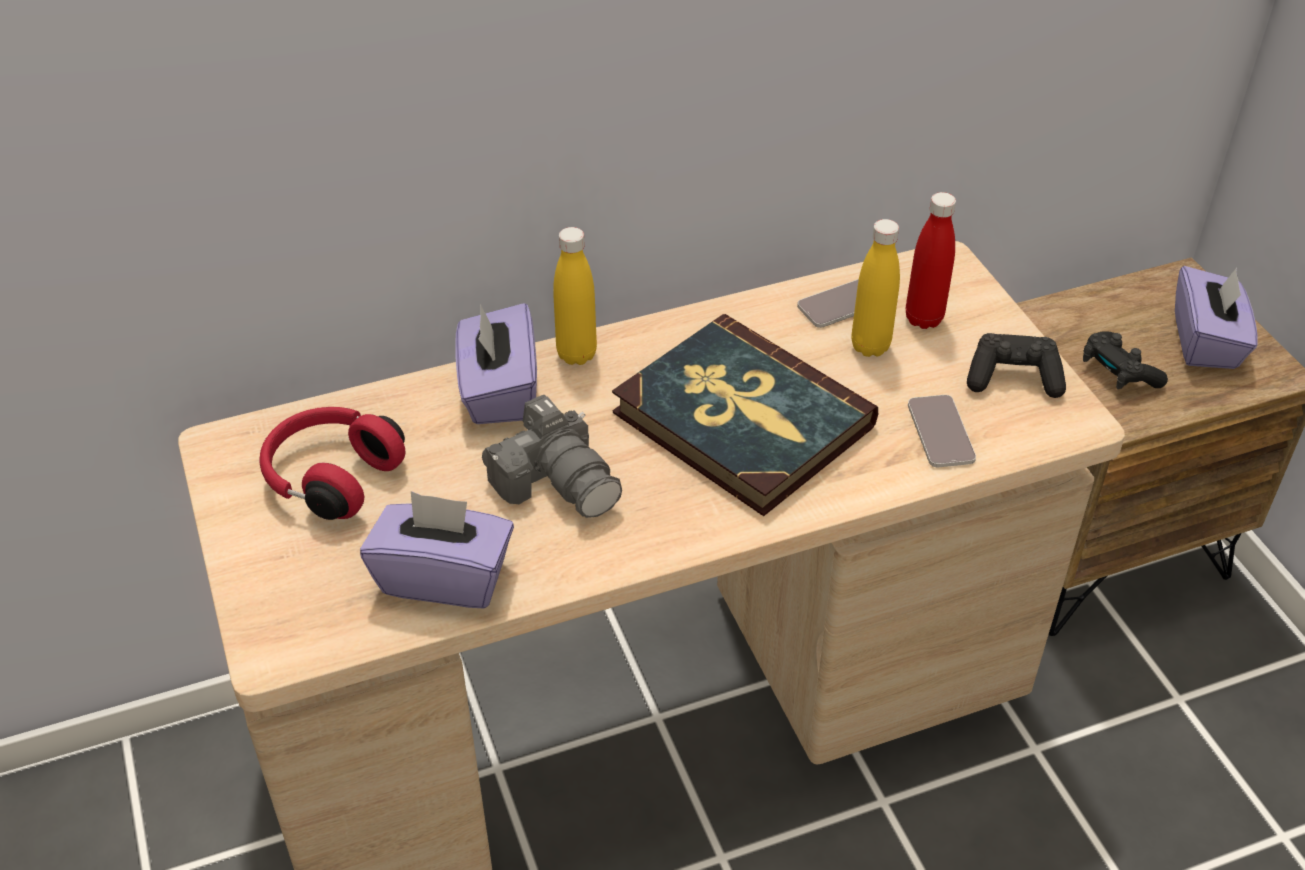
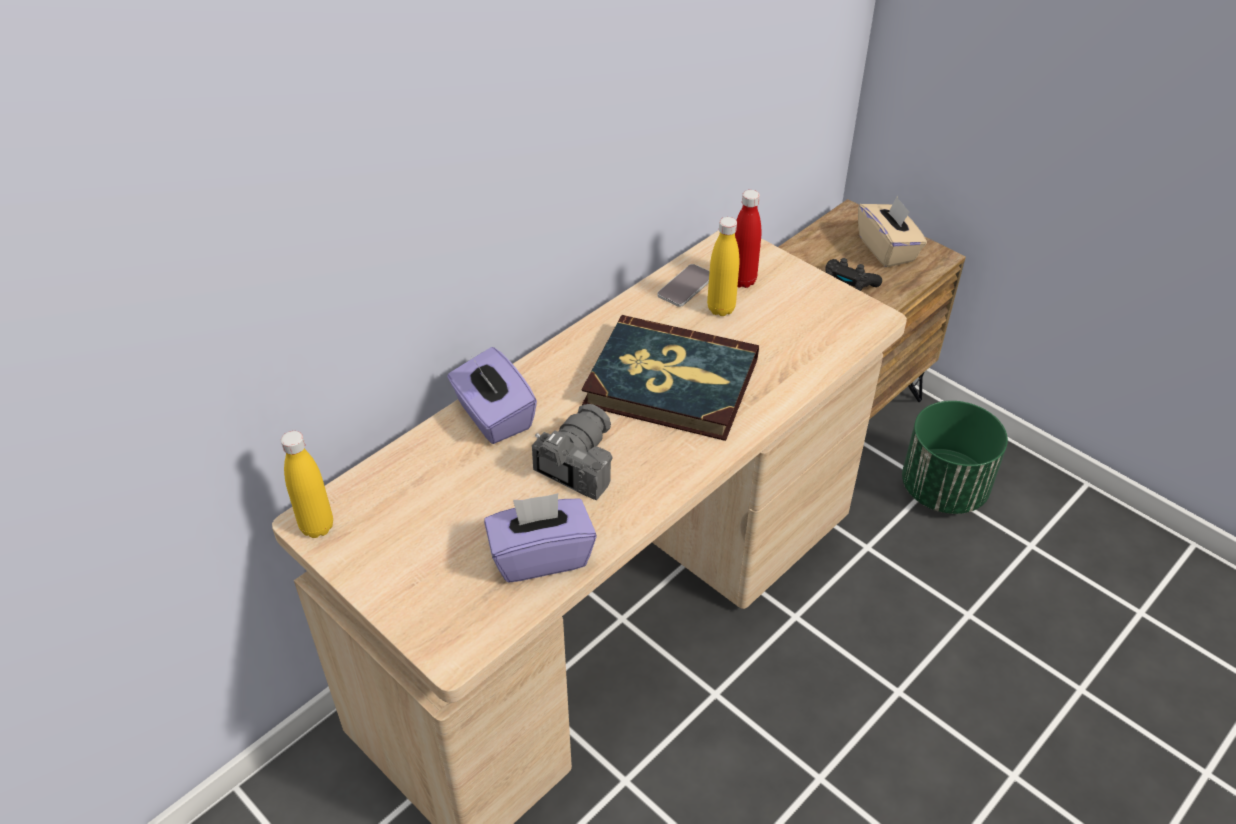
camera: 25 degrees left, 0 degrees up
red headphones [259,407,405,520] -> none
camera [482,395,622,518] -> camera turned 90 degrees counterclockwise [532,404,613,501]
yellow bottle [553,227,597,365] -> yellow bottle moved to [281,431,333,538]
phone [908,395,976,467] -> none
black game controller [967,333,1066,398] -> none
purple tissue box [1175,266,1257,369] -> beige tissue box [858,196,927,267]
none -> green planter [902,401,1008,514]

